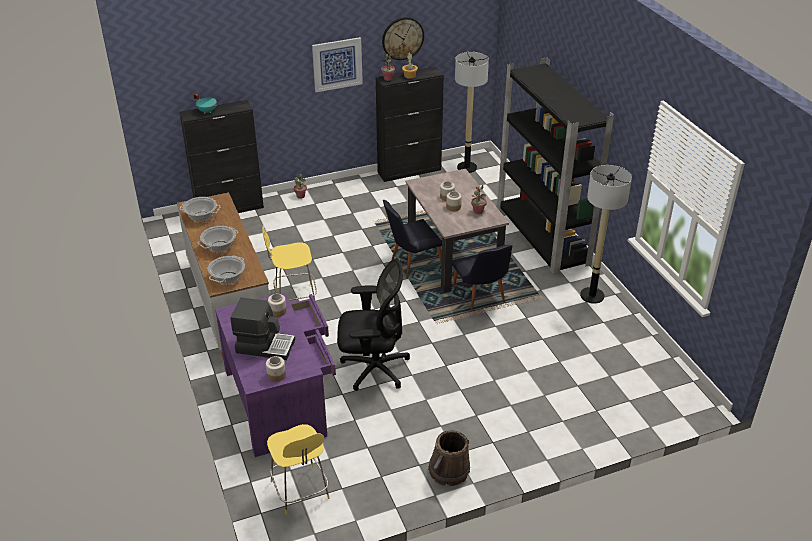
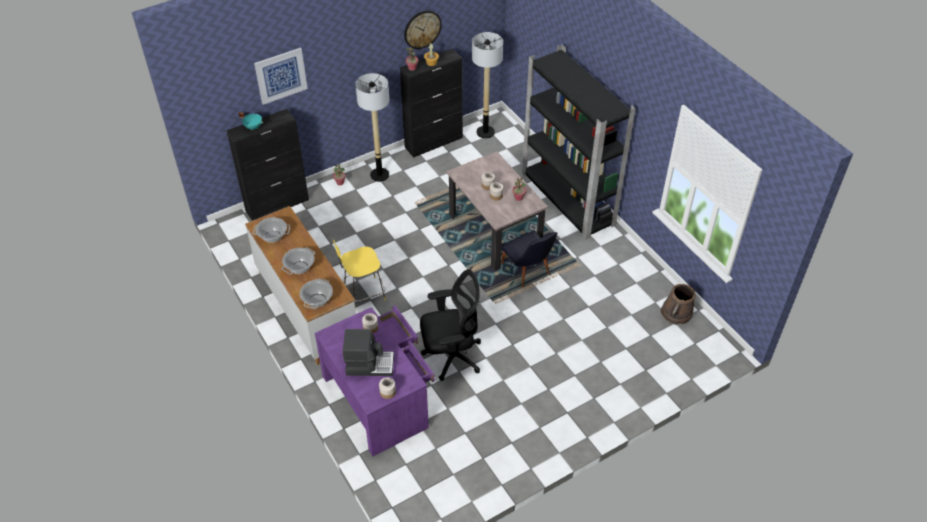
camera: 10 degrees left, 10 degrees up
yellow stool [267,424,329,515] -> none
picture [312,37,363,92] -> picture moved to [254,48,308,105]
black chair [383,200,442,279] -> none
brown bucket [428,430,470,486] -> brown bucket moved to [661,284,696,325]
floor lamp [580,165,632,304] -> floor lamp moved to [355,73,389,182]

